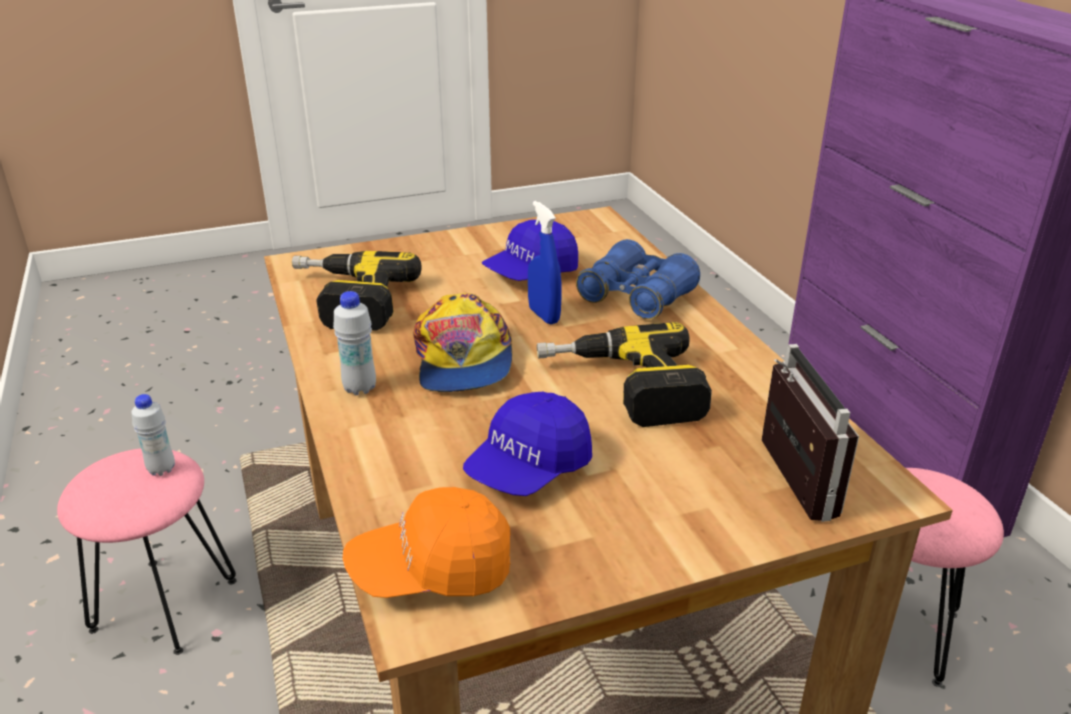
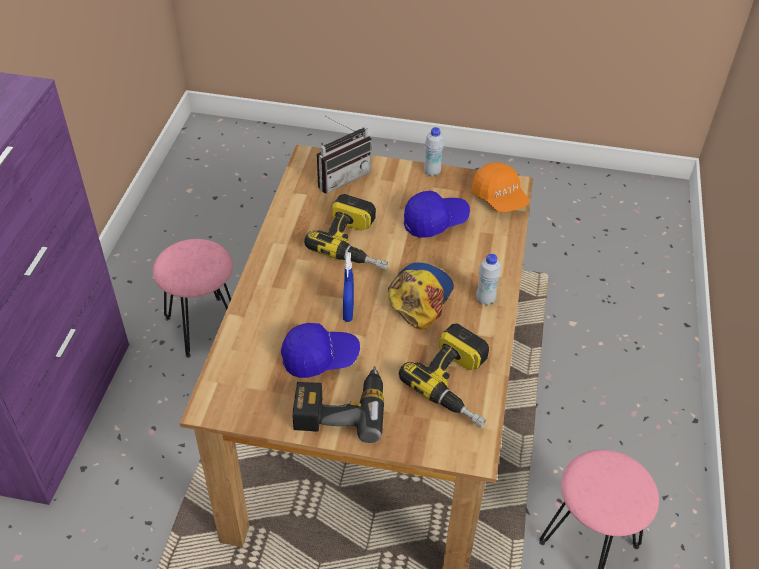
camera: 150 degrees left, 15 degrees up
white bottle [131,394,175,476] -> white bottle moved to [424,127,444,177]
orange cap [343,487,511,598] -> orange cap turned 45 degrees clockwise [471,162,529,212]
blue binoculars [576,239,700,319] -> none
radio [762,344,859,522] -> radio turned 150 degrees counterclockwise [317,116,372,194]
none -> power drill [292,366,384,443]

